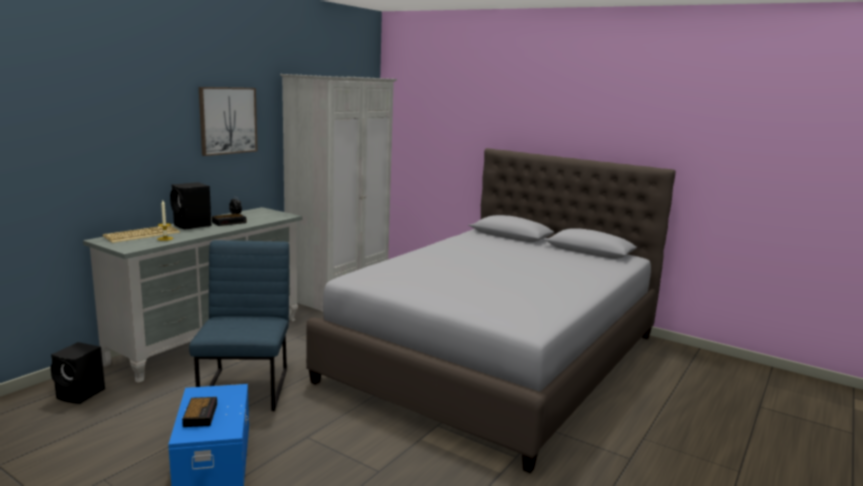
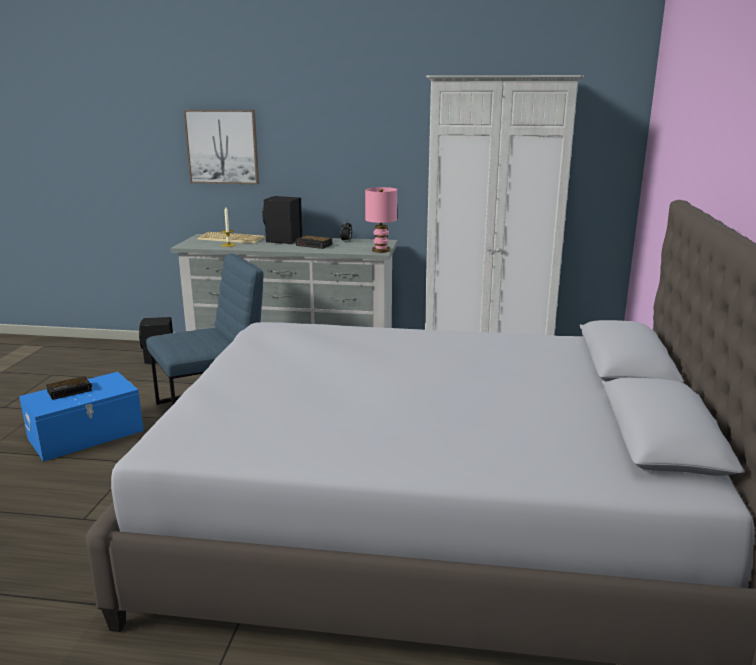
camera: 65 degrees right, 5 degrees up
picture [199,87,258,156] -> picture moved to [183,110,259,184]
none -> pink table lamp [365,187,397,253]

